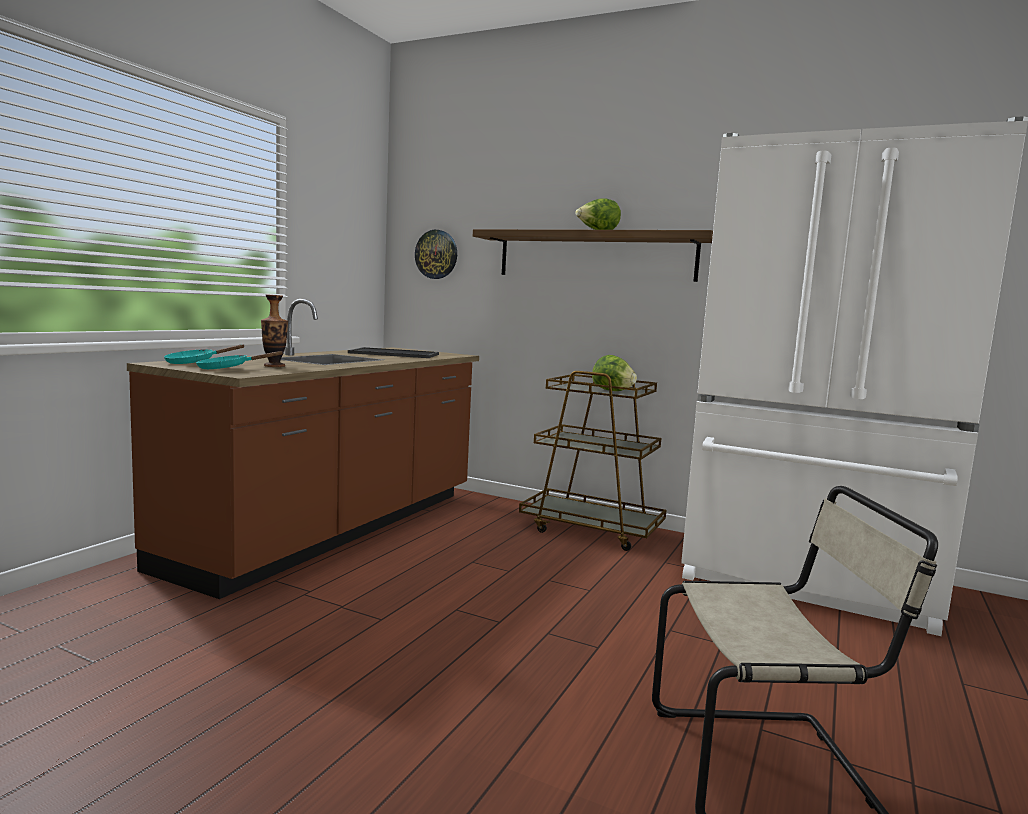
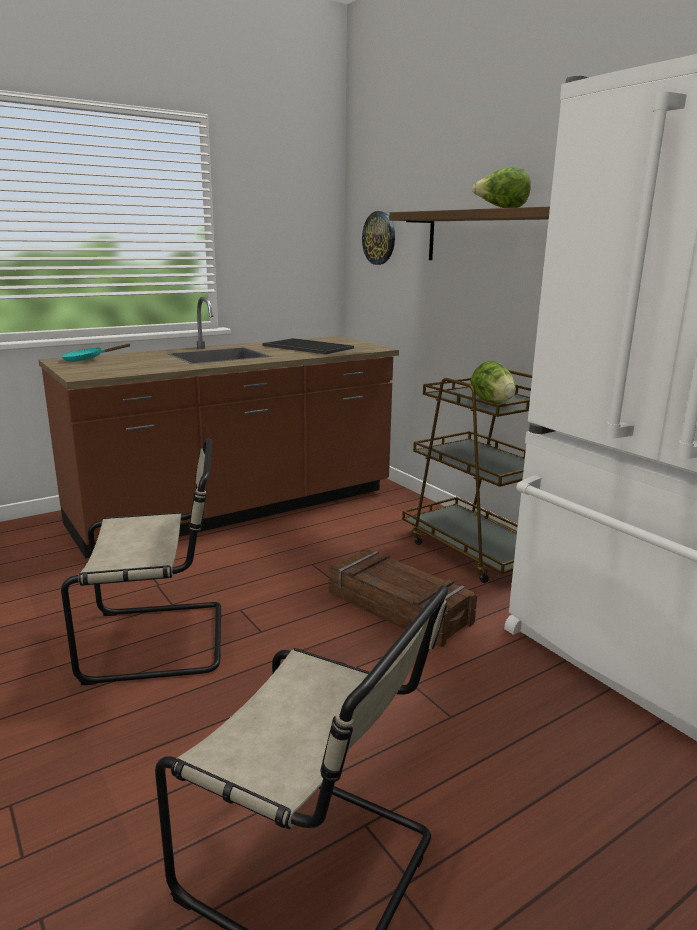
camera: 30 degrees right, 10 degrees up
turquoise frying pan [196,351,284,369] -> none
vase [261,295,288,367] -> none
none -> beige chair [61,438,221,685]
none -> crate [329,549,477,647]

